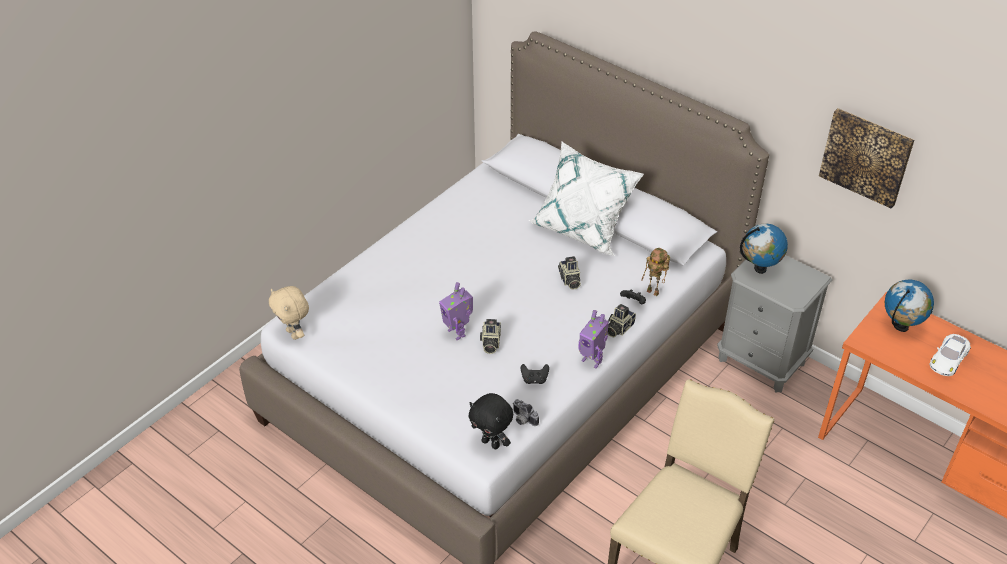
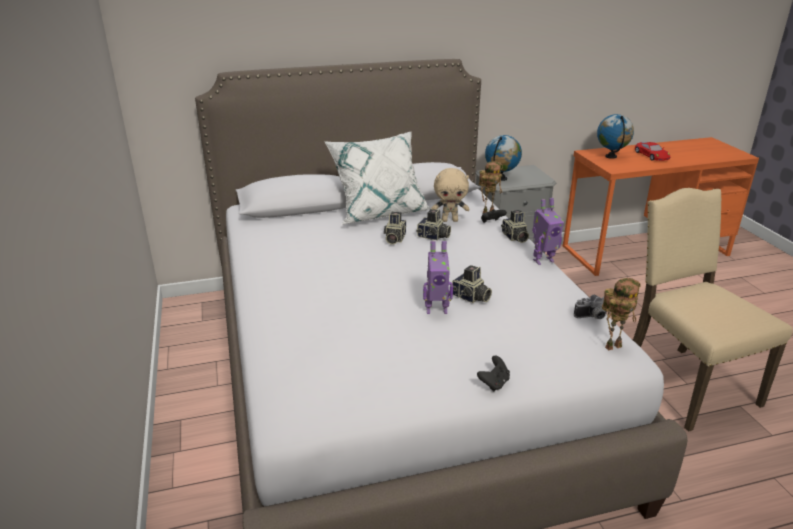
camera: 55 degrees left, 15 degrees down
beige plush toy [269,286,309,340] -> beige plush toy moved to [431,168,470,222]
black plush toy [469,393,513,449] -> toy robot [602,278,640,351]
black game controller [521,364,549,384] -> black game controller moved to [477,355,510,391]
picture [819,108,914,209] -> none
white toy car [930,334,971,376] -> red toy car [635,142,670,161]
none -> camera [384,212,406,244]

